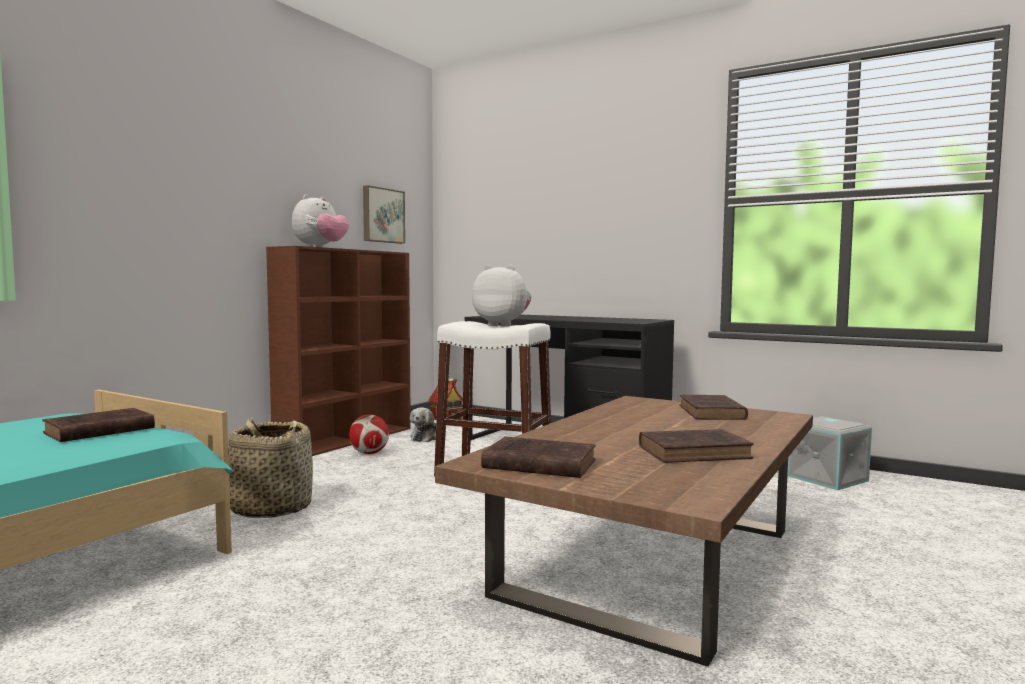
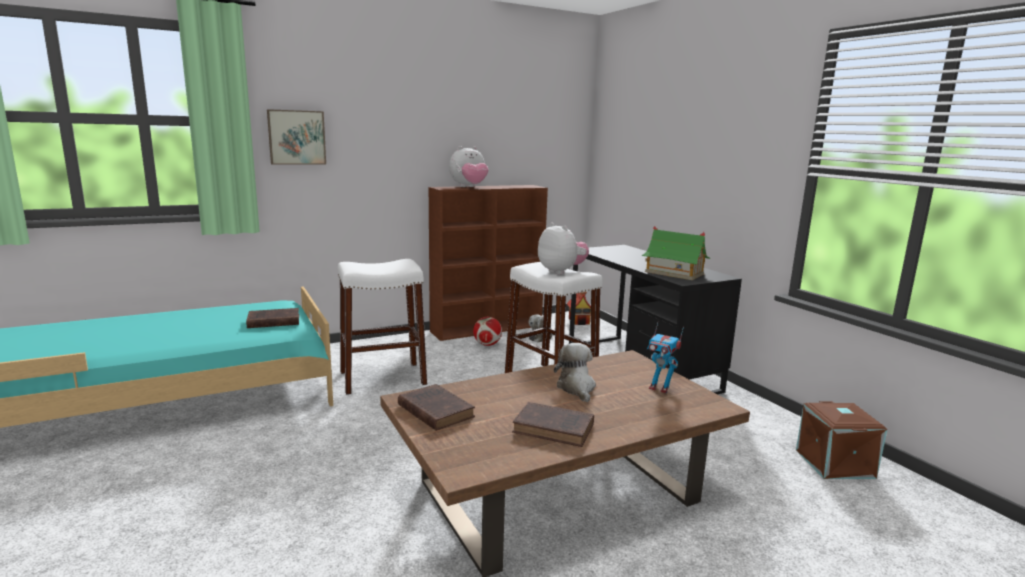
camera: 30 degrees right, 10 degrees up
basket [229,417,313,518] -> white stool [338,259,427,395]
picture [363,185,405,244] -> picture moved to [267,109,326,165]
brown book [679,395,748,420] -> toy robot [647,323,684,393]
grey storage box [787,416,872,490] -> brown storage box [796,401,887,479]
none -> plush toy [554,343,596,402]
none -> toy house [642,226,711,280]

